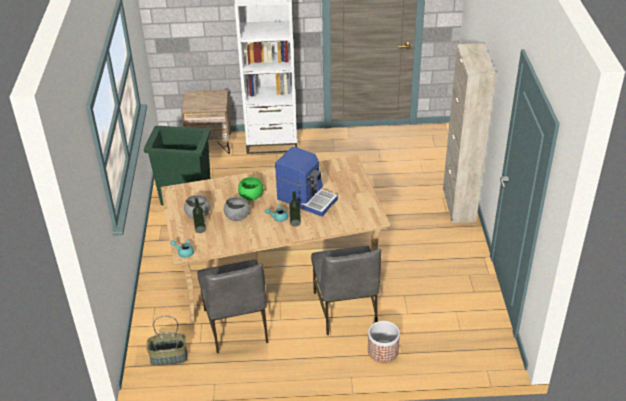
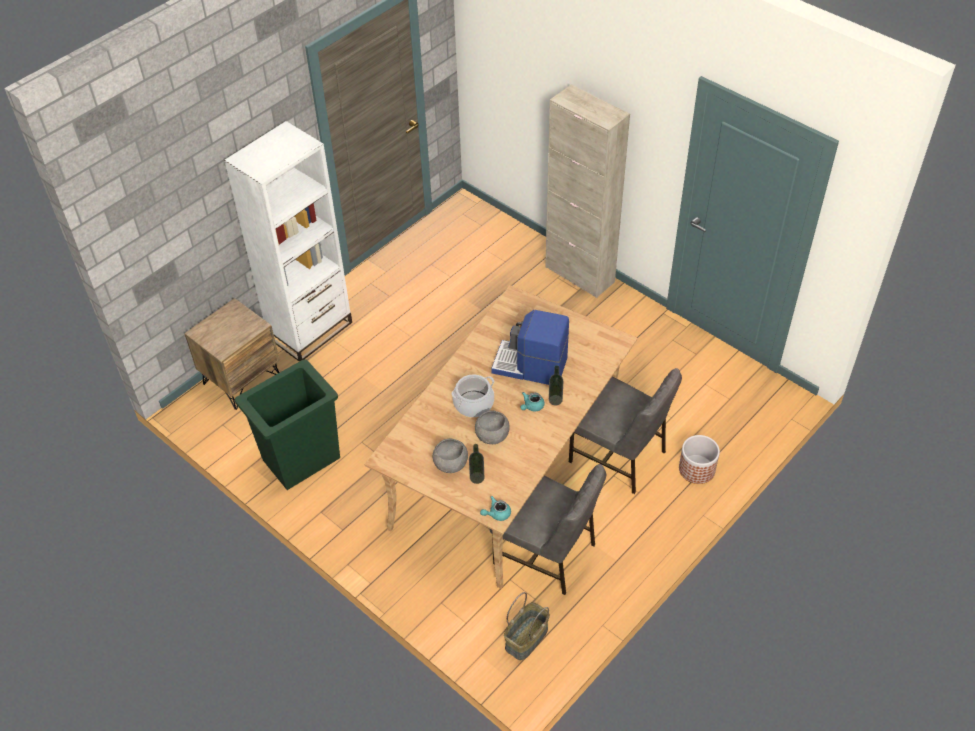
camera: 45 degrees left, 10 degrees up
green bowl [238,177,263,201] -> cooking pot [451,375,494,417]
coffee machine [275,147,338,217] -> coffee machine turned 150 degrees counterclockwise [491,310,569,385]

